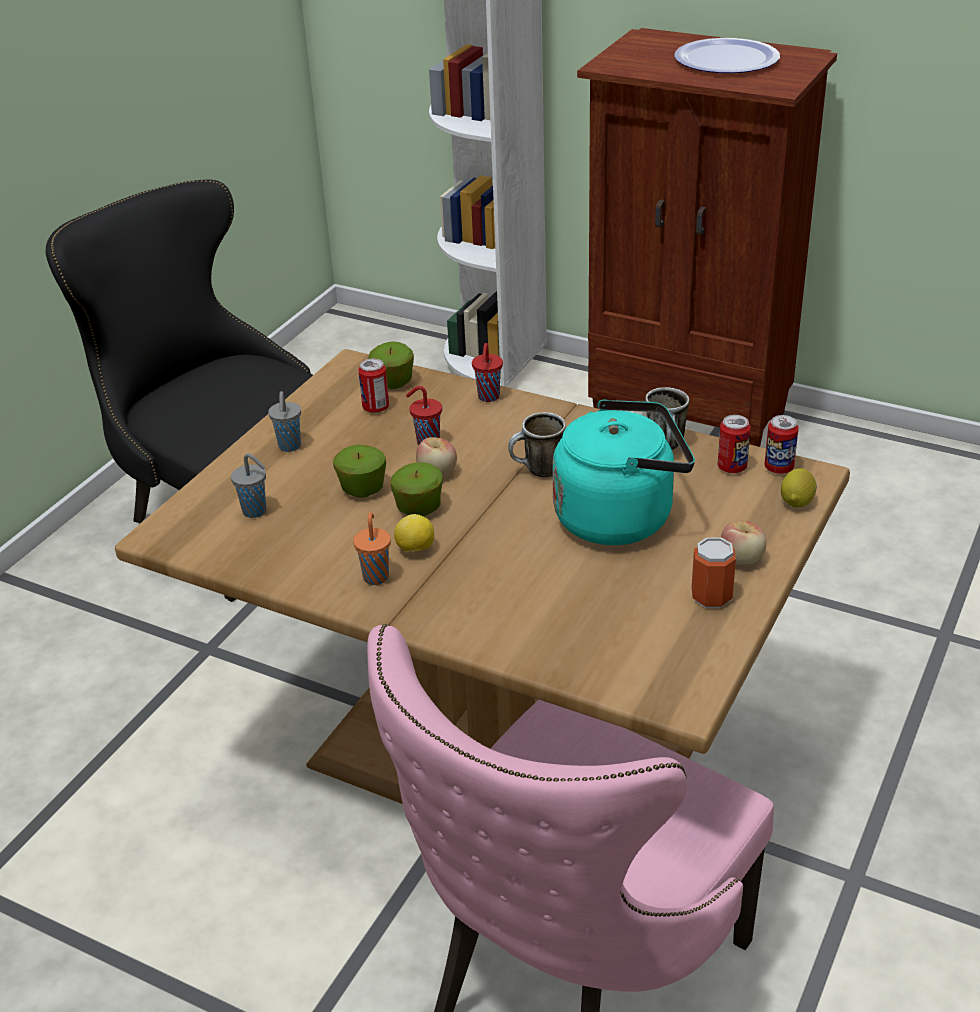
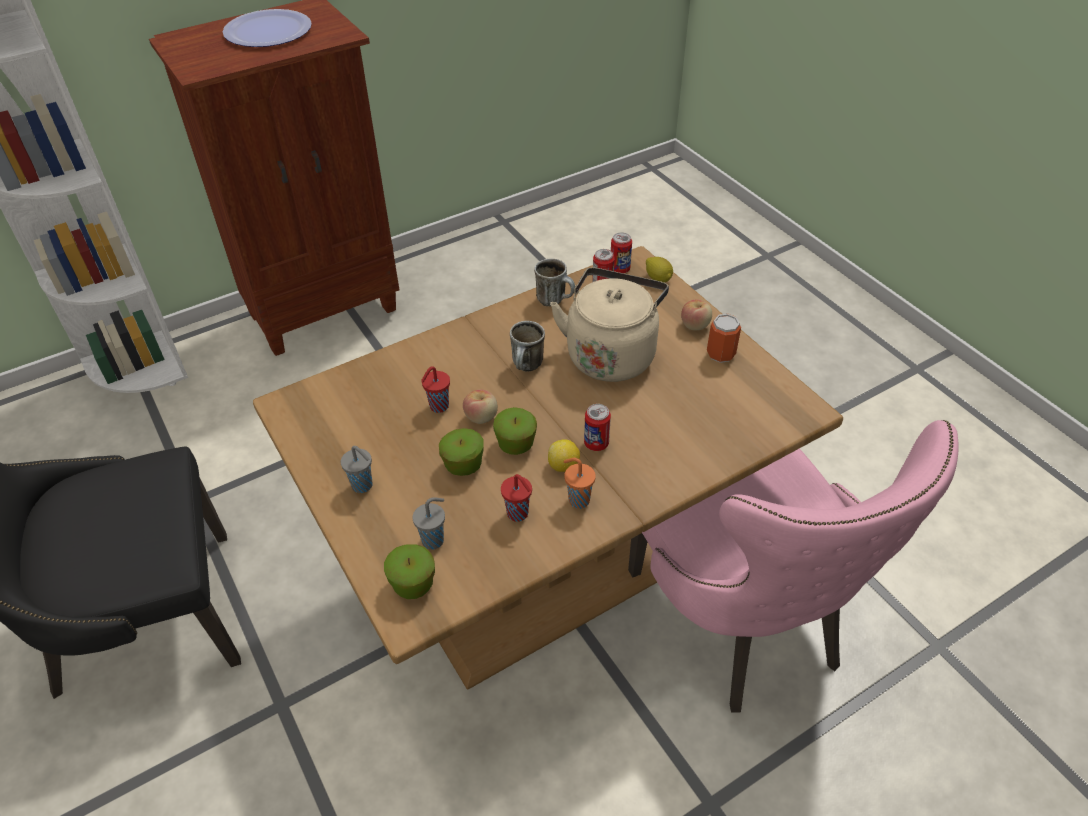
camera: 60 degrees left, 10 degrees up
can [358,358,389,413] -> can moved to [584,404,611,451]
apple [368,341,414,389] -> apple moved to [384,544,435,599]
red cup [472,343,503,402] -> red cup moved to [501,474,532,522]
turquoise kettle [552,400,695,545] -> beige kettle [550,267,669,382]

